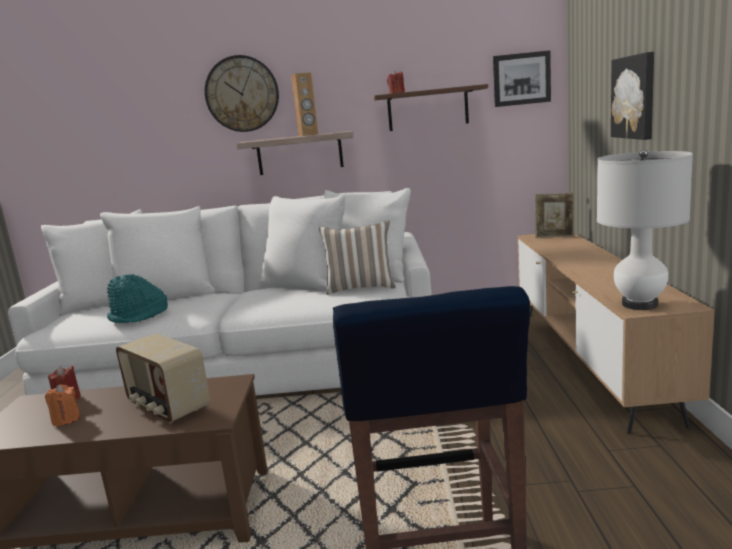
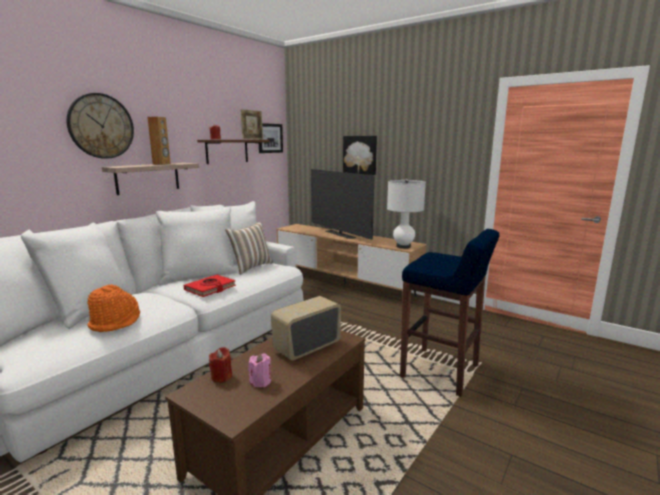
camera: 55 degrees left, 0 degrees up
orange candle [45,385,80,426] -> pink candle [248,353,271,387]
turquoise hat [107,274,168,323] -> orange hat [87,284,140,332]
radio [116,333,210,423] -> radio turned 150 degrees clockwise [271,296,341,361]
picture frame [535,193,575,238] -> picture frame moved to [240,109,264,140]
none -> red book [184,275,236,297]
none -> television [311,169,374,240]

